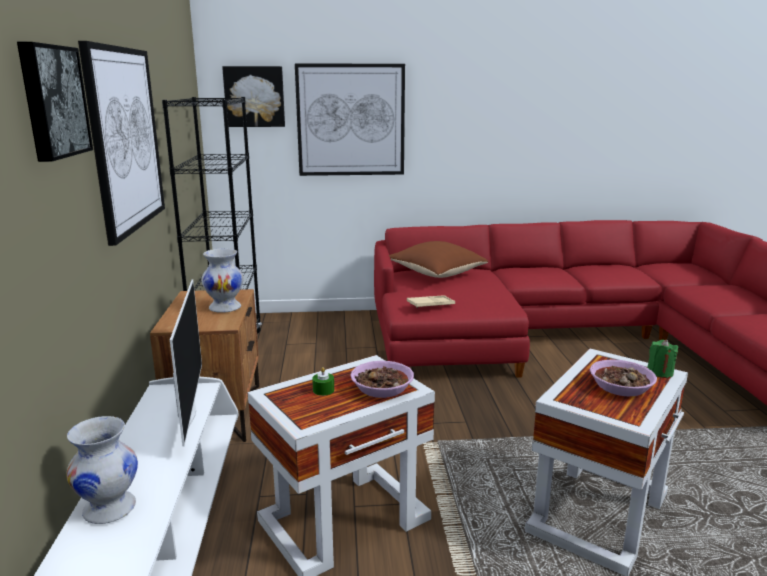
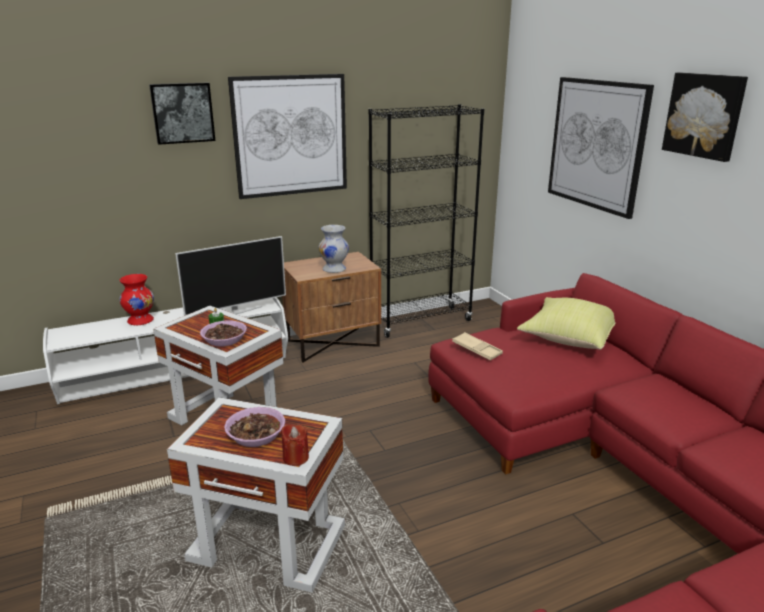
camera: 70 degrees right, 5 degrees up
white vase [66,416,138,524] -> red vase [120,274,154,325]
picture [222,66,285,127] -> picture moved to [662,73,748,162]
brown pillow [389,241,488,278] -> yellow pillow [517,297,616,350]
green candle [647,340,678,378] -> red candle [281,424,309,466]

